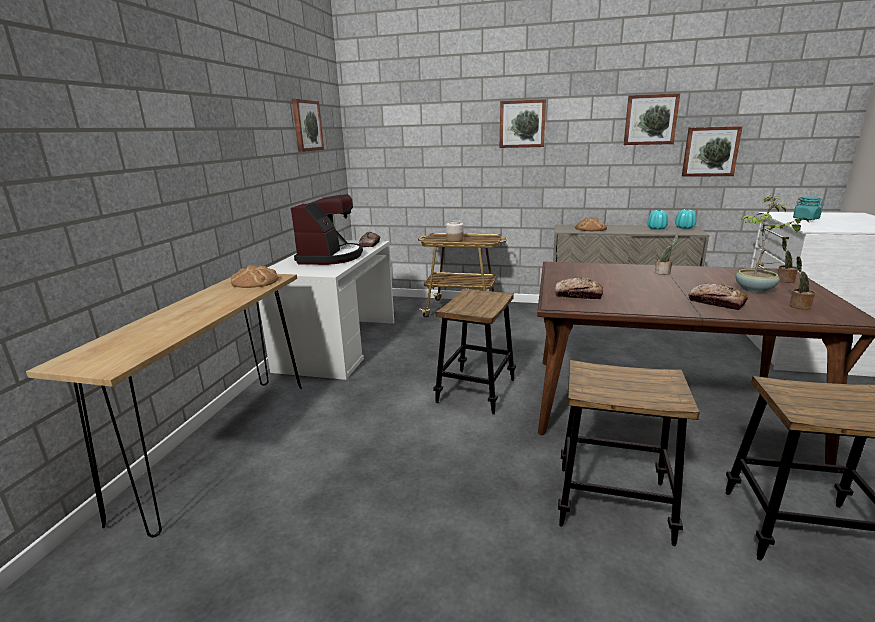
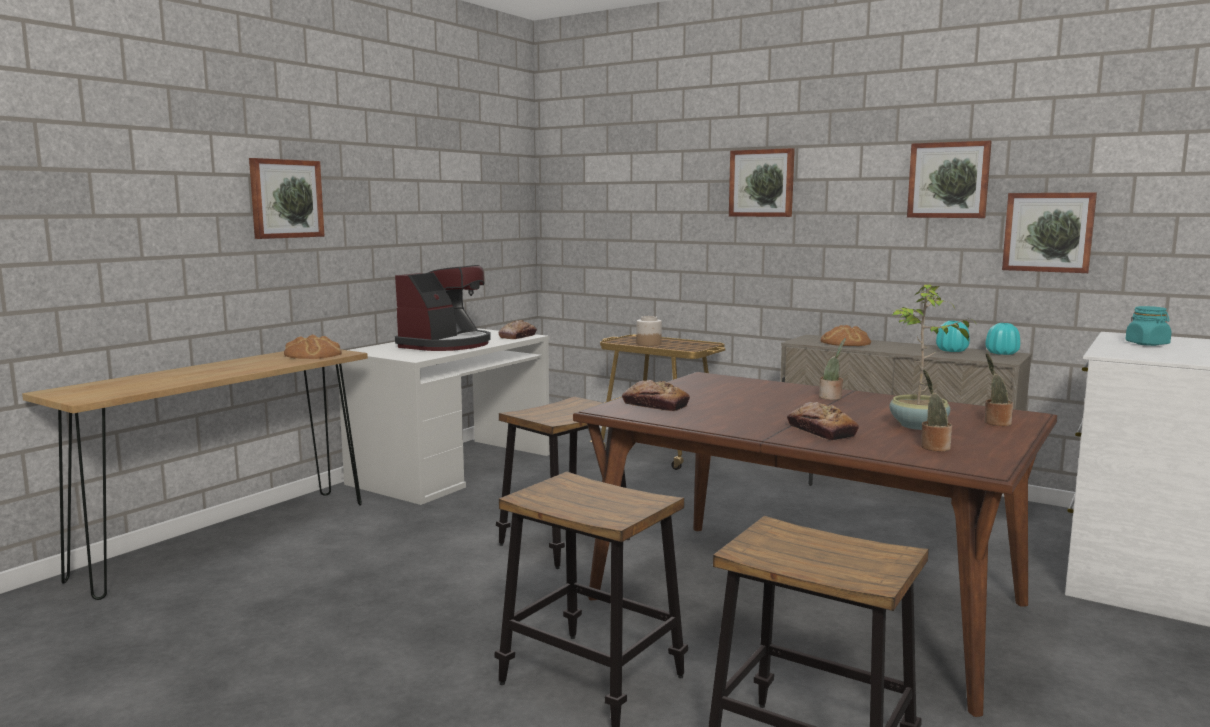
camera: 20 degrees right, 10 degrees down
picture [292,99,324,152] -> picture moved to [249,158,325,239]

